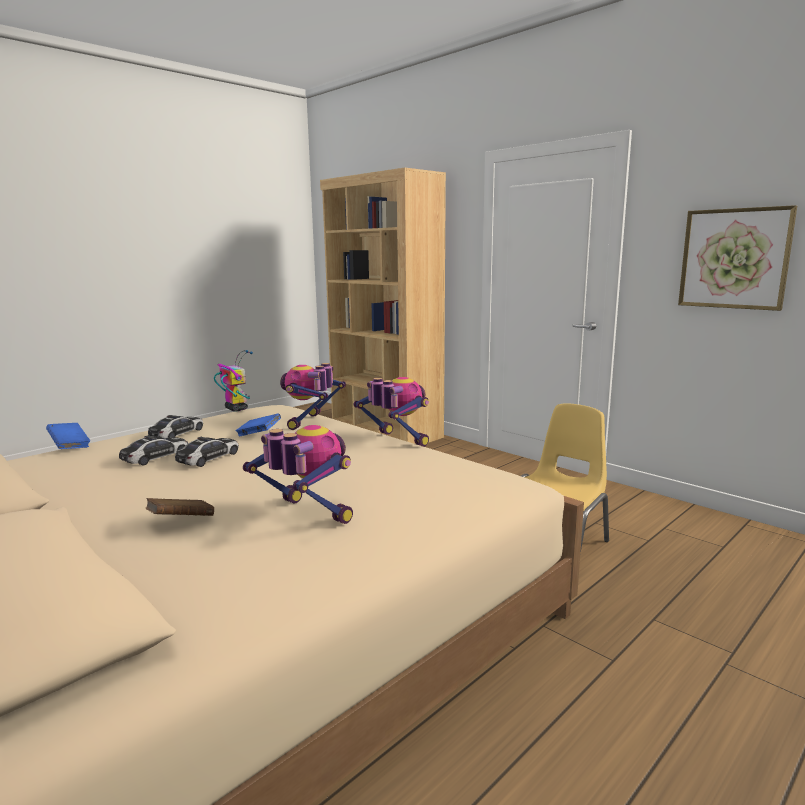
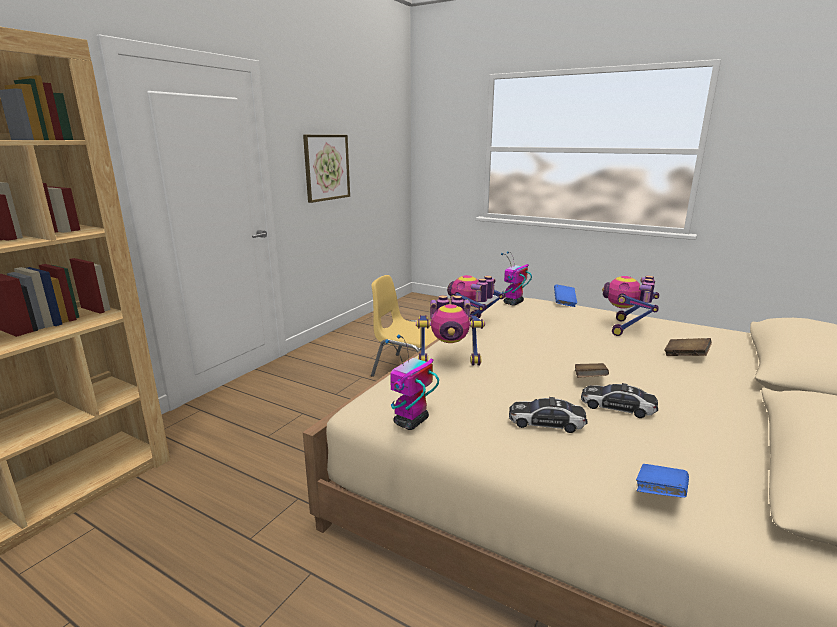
camera: 105 degrees left, 5 degrees up
toy car [175,437,239,467] -> brown book [575,363,609,378]
blue book [236,413,281,437] -> blue book moved to [554,284,577,307]
none -> toy robot [501,251,532,306]

